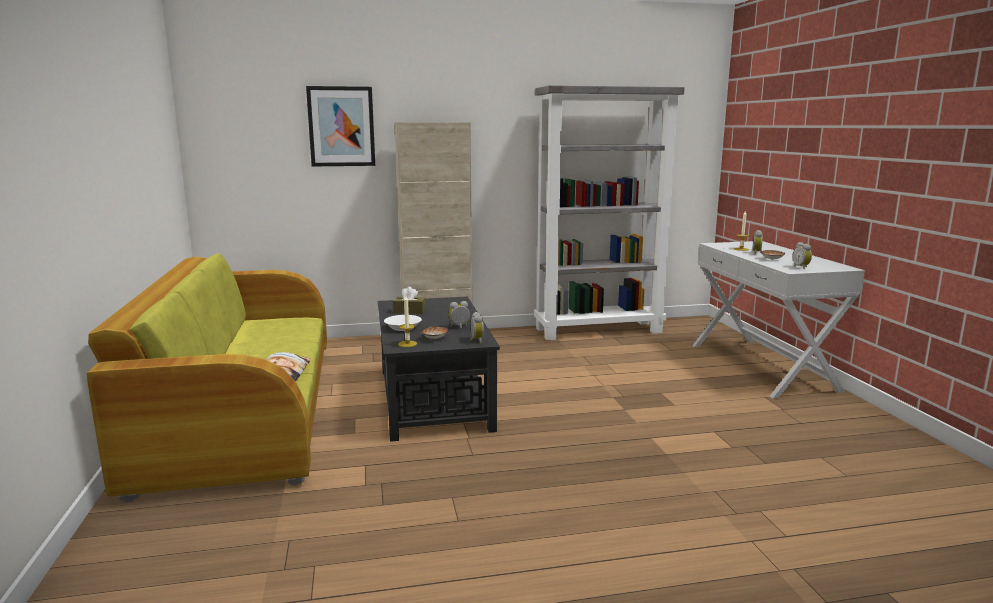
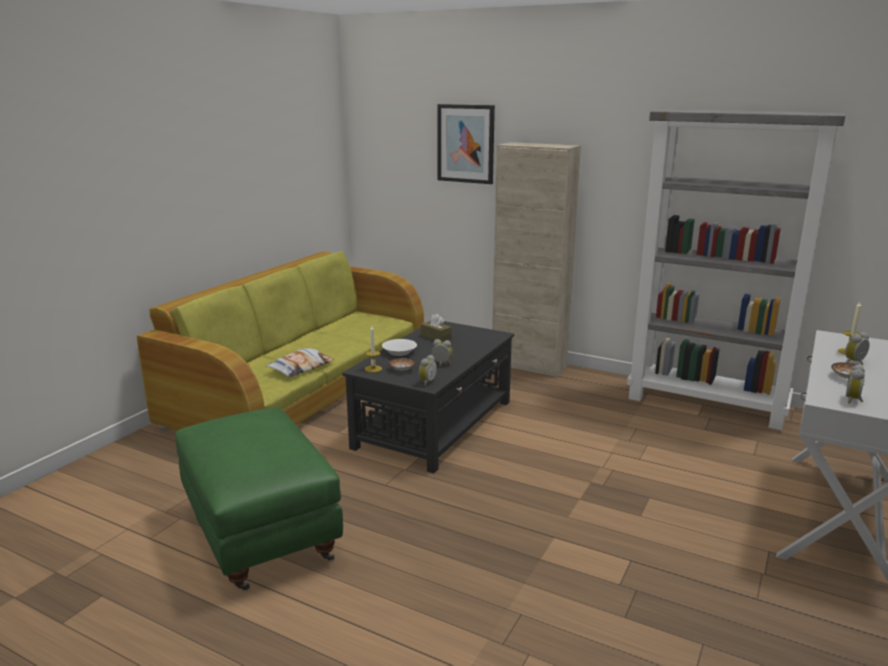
camera: 40 degrees right, 5 degrees up
none -> green ottoman [175,407,343,591]

